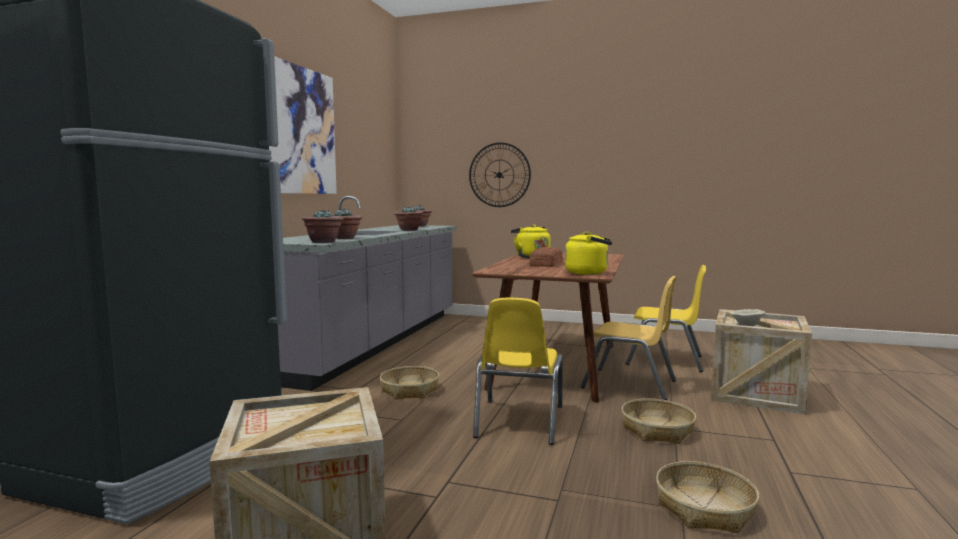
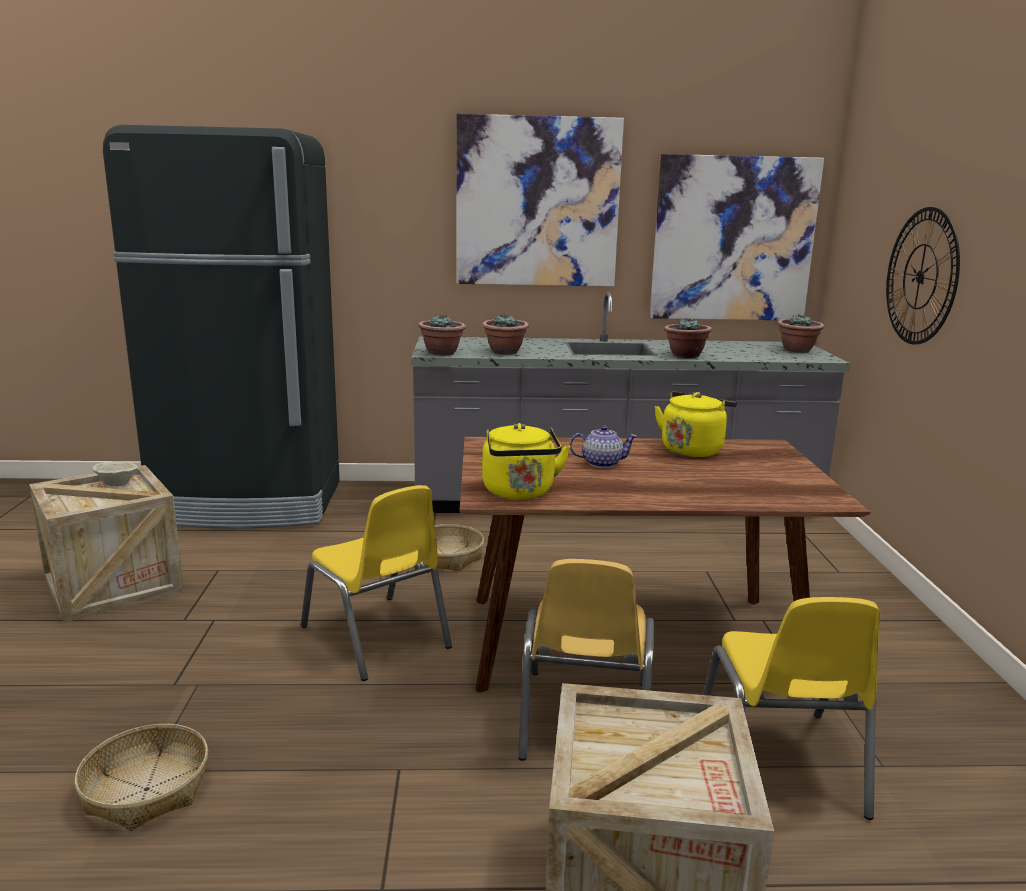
camera: 70 degrees right, 10 degrees up
yellow chair [473,298,563,445] -> yellow chair turned 120 degrees counterclockwise [301,485,452,681]
bread [529,247,563,267] -> teapot [569,425,638,468]
basket [621,398,696,444] -> none
beige bowl [730,309,766,326] -> beige bowl moved to [92,462,138,486]
none -> picture [650,154,824,320]

